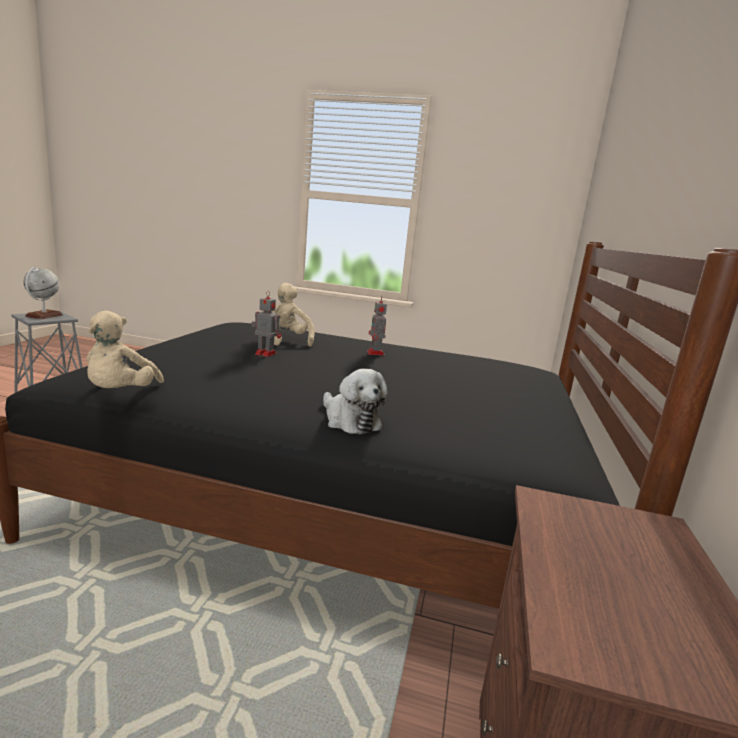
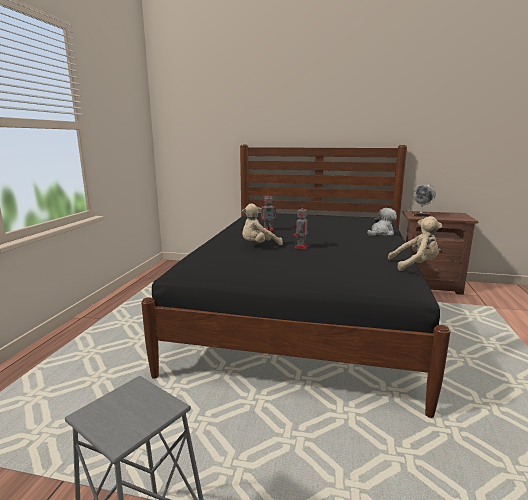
camera: 90 degrees left, 0 degrees up
globe [23,267,63,319] -> globe moved to [411,184,436,217]

